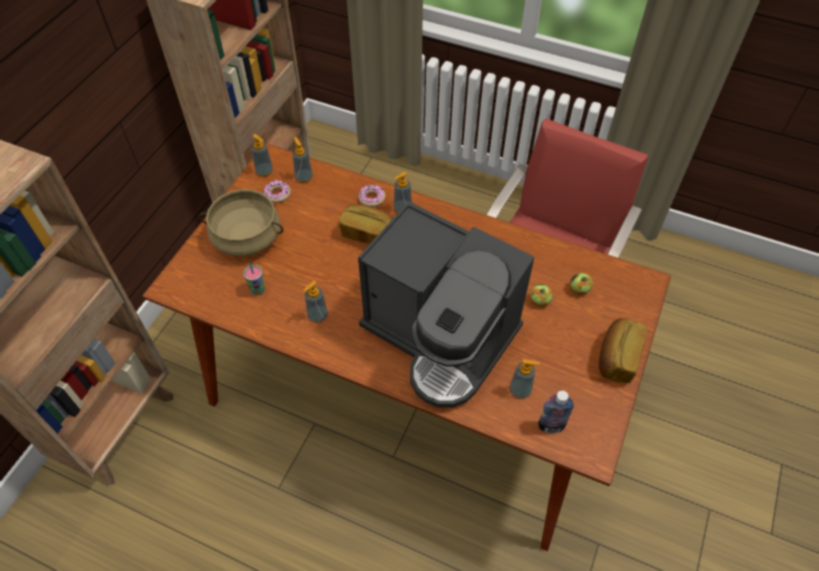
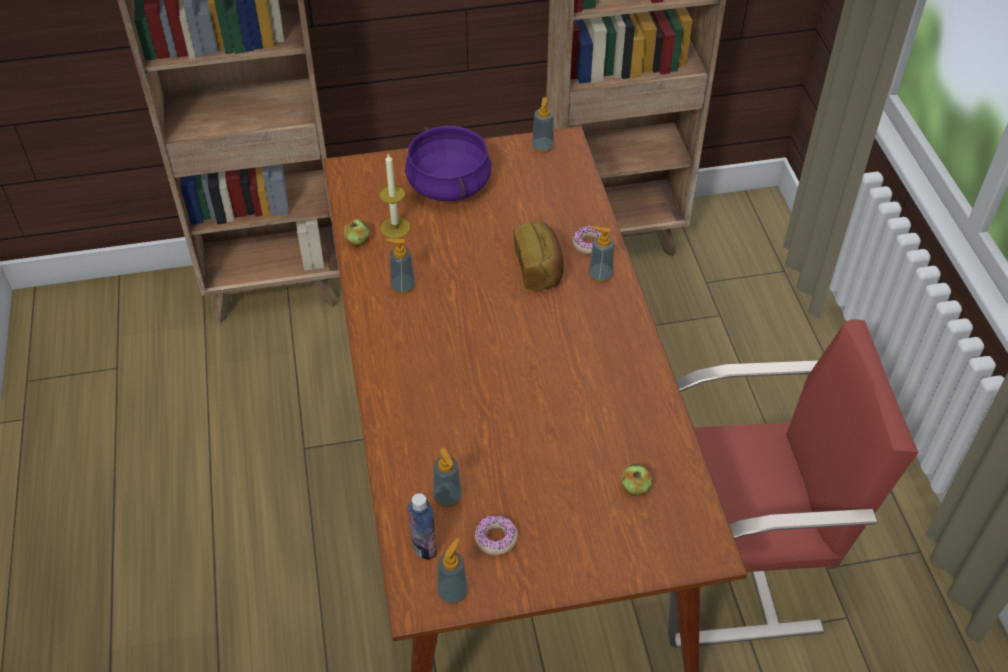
camera: 55 degrees right, 5 degrees down
beige cooking pot [199,189,283,256] -> purple cooking pot [405,126,491,201]
cup [243,263,265,295] -> candle [379,154,410,238]
donut [264,180,291,203] -> donut moved to [474,515,518,556]
soap dispenser [292,137,313,183] -> soap dispenser moved to [437,538,468,604]
coffee machine [358,201,534,408] -> none
apple [530,284,553,306] -> apple moved to [344,219,370,246]
bread [599,318,648,383] -> none

